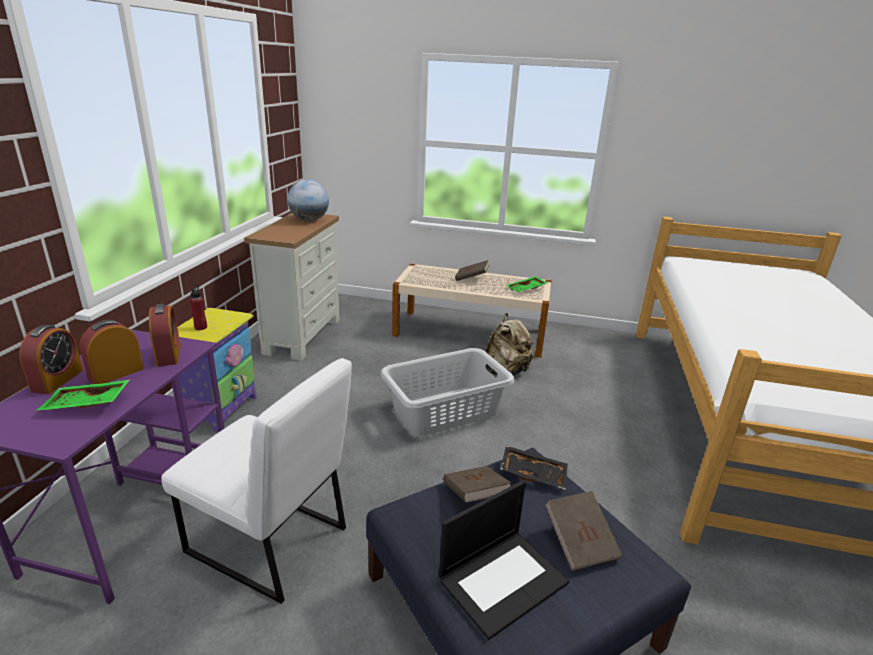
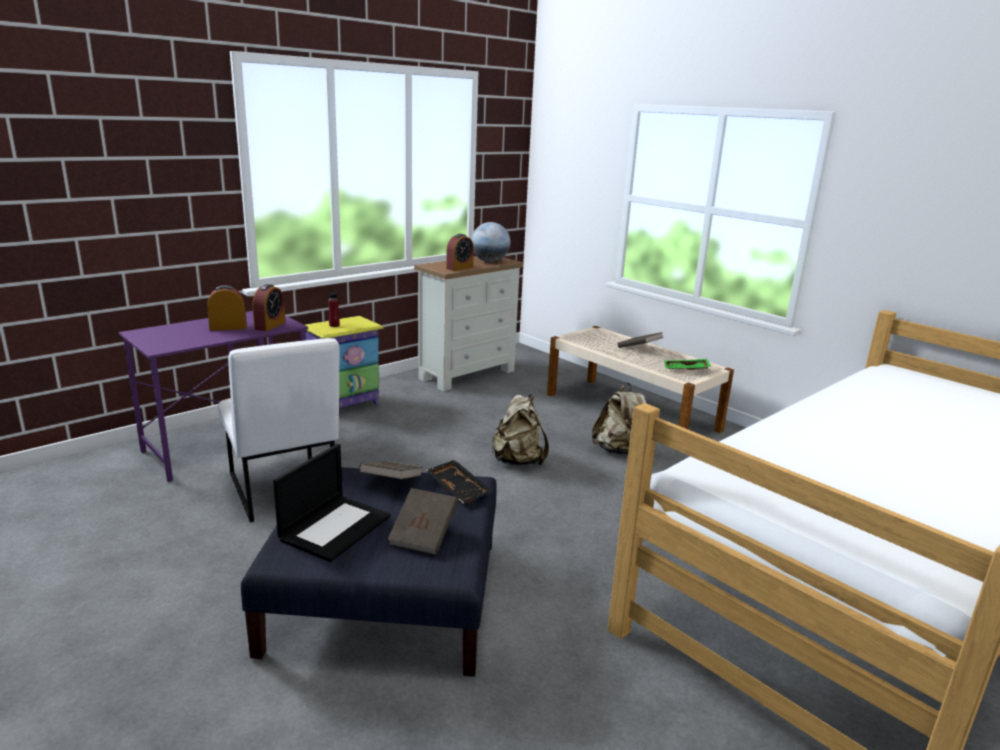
camera: 35 degrees right, 5 degrees down
alarm clock [19,325,83,394] -> alarm clock moved to [446,234,474,271]
green tray [36,379,131,411] -> none
grey laundry basket [380,348,514,436] -> beige backpack [491,394,549,466]
laptop [439,480,569,640] -> laptop turned 60 degrees counterclockwise [273,444,391,562]

